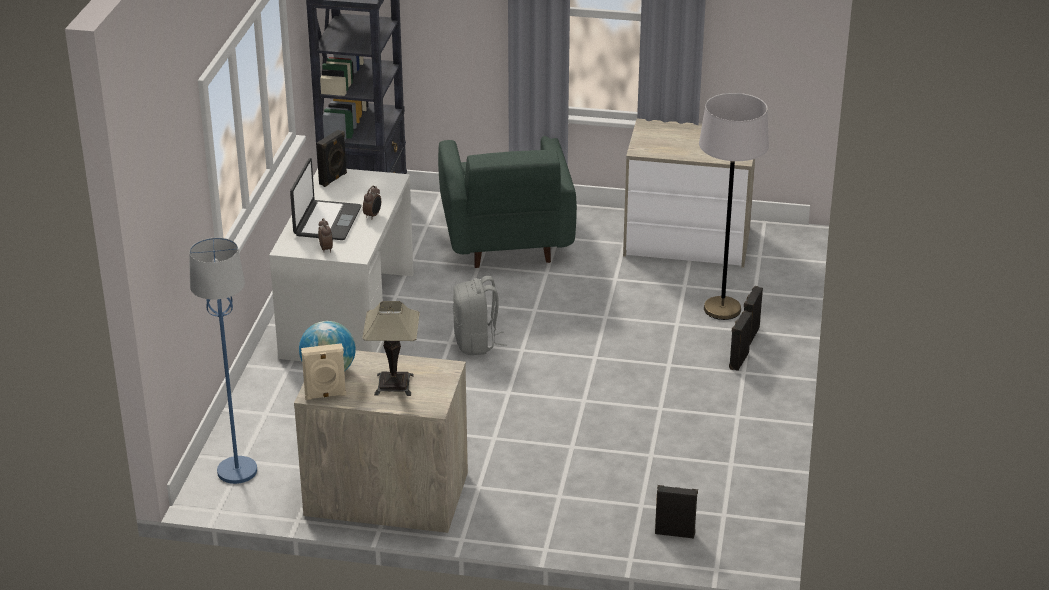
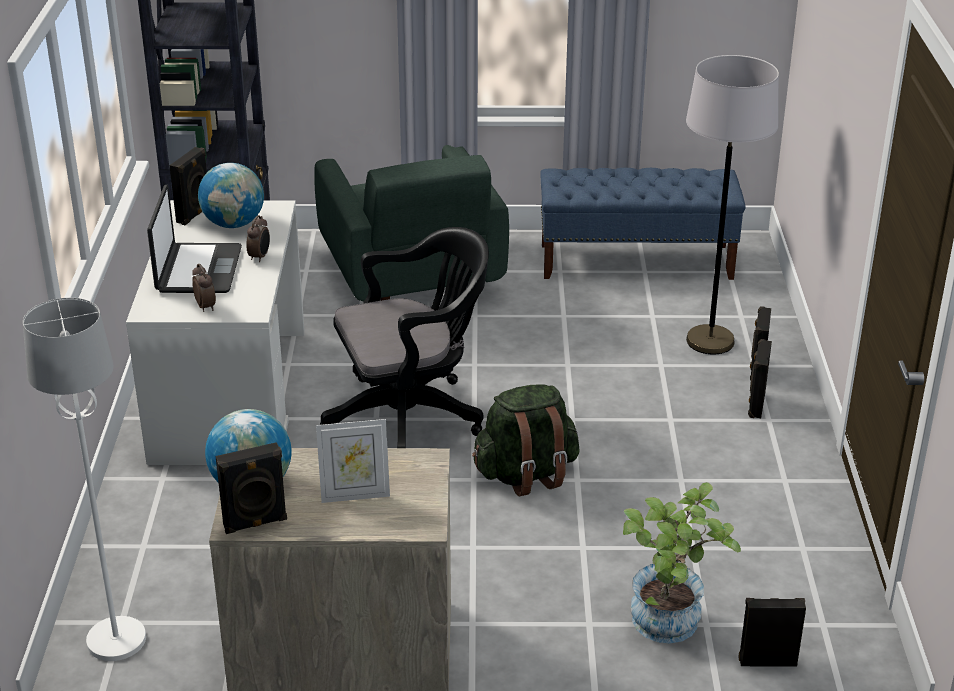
camera: 10 degrees left, 0 degrees up
blue floor lamp [189,238,257,484] -> white floor lamp [23,298,146,661]
beige speaker [301,343,346,400] -> black speaker [216,442,287,534]
table lamp [362,301,420,396] -> picture frame [316,419,390,503]
grey backpack [453,276,507,355] -> black office chair [320,227,489,448]
dresser [623,119,755,268] -> blue bench [540,168,746,280]
none -> globe [198,163,264,228]
none -> green backpack [472,384,580,496]
none -> potted plant [623,482,741,643]

